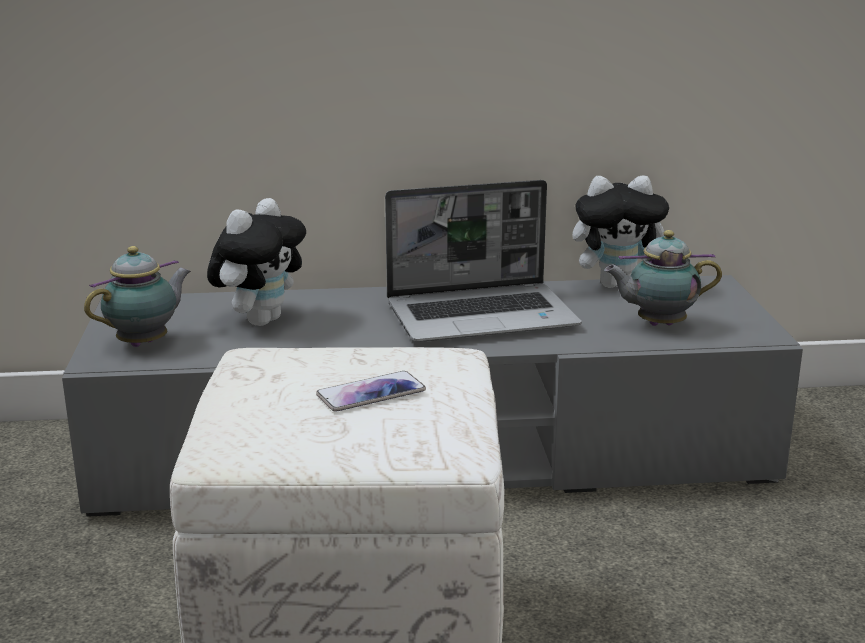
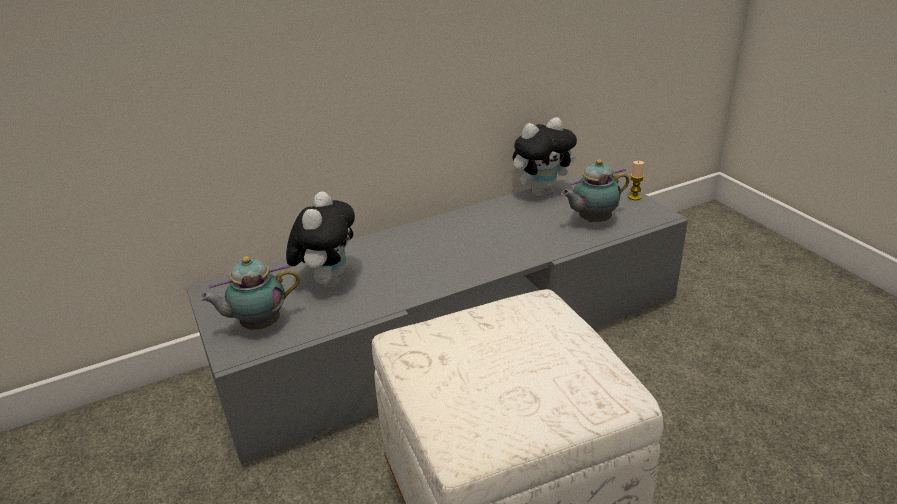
camera: 20 degrees left, 10 degrees up
teapot [84,246,191,347] -> teapot turned 135 degrees counterclockwise [200,256,300,330]
phone [316,371,426,411] -> none
laptop [385,180,582,342] -> none
none -> candle [628,161,644,200]

